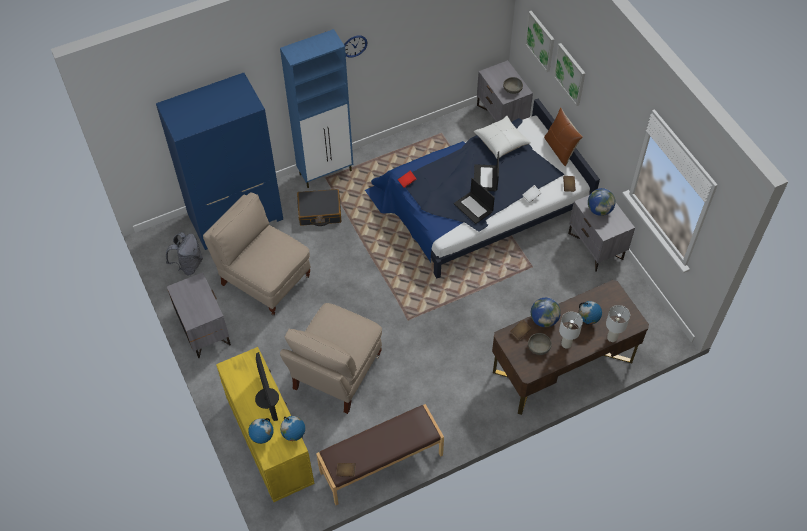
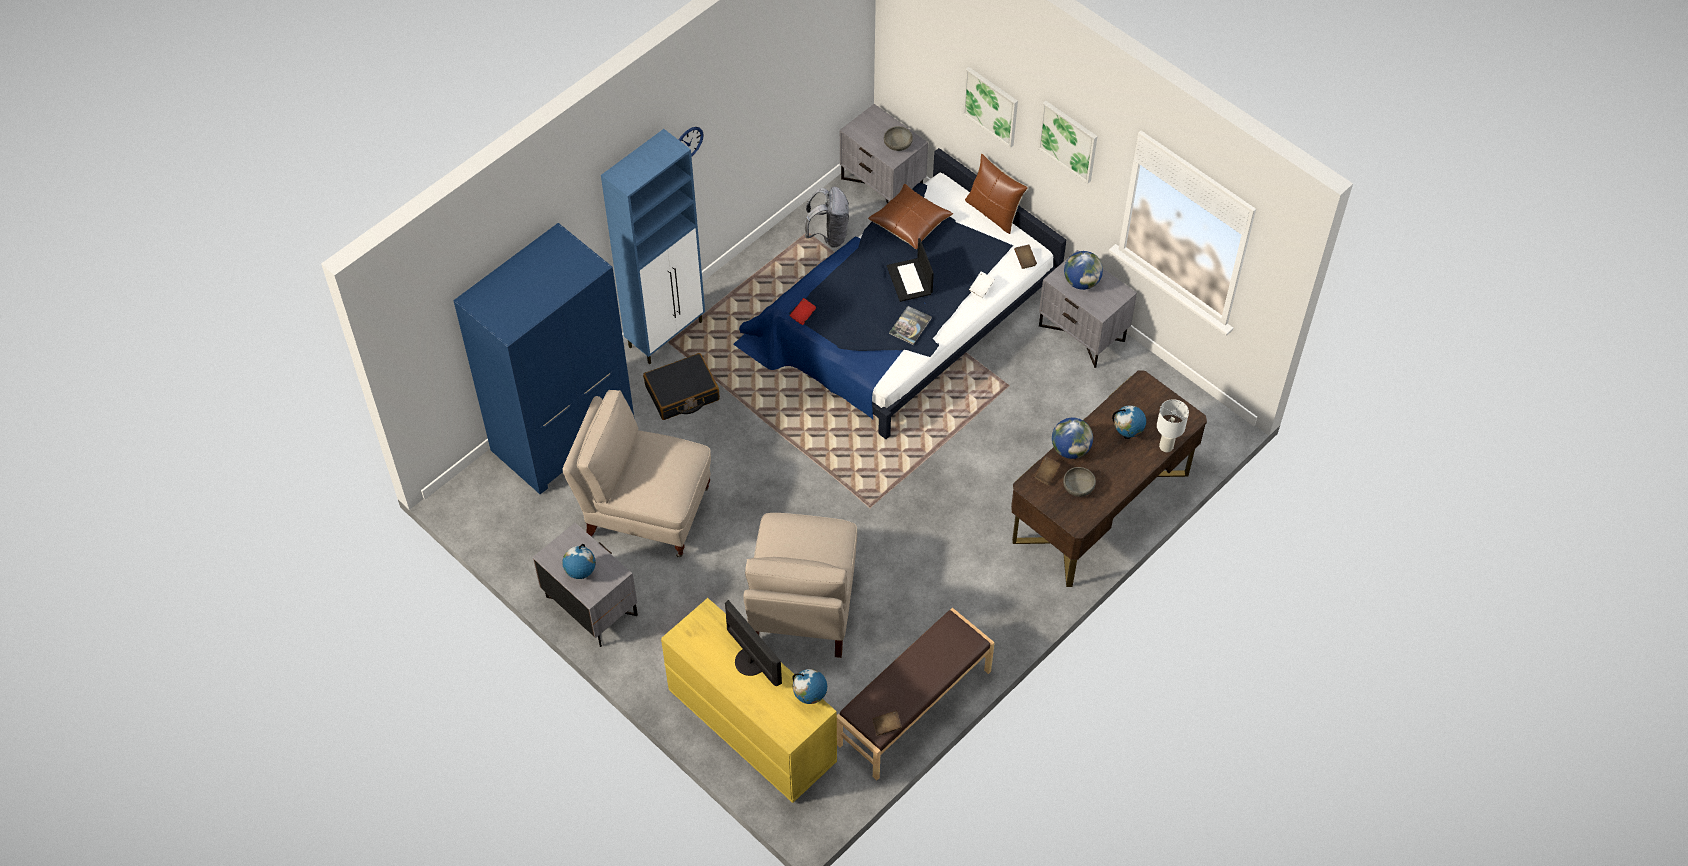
camera: 20 degrees left, 0 degrees up
grey backpack [166,232,203,275] -> grey backpack moved to [805,187,849,248]
globe [248,418,274,444] -> globe moved to [562,544,596,579]
laptop [454,177,495,224] -> book [889,306,932,345]
white pillow [474,116,531,159] -> brown pillow [868,184,953,249]
picture [525,11,554,72] -> picture moved to [1038,101,1098,184]
white table lamp [559,312,583,348] -> none

